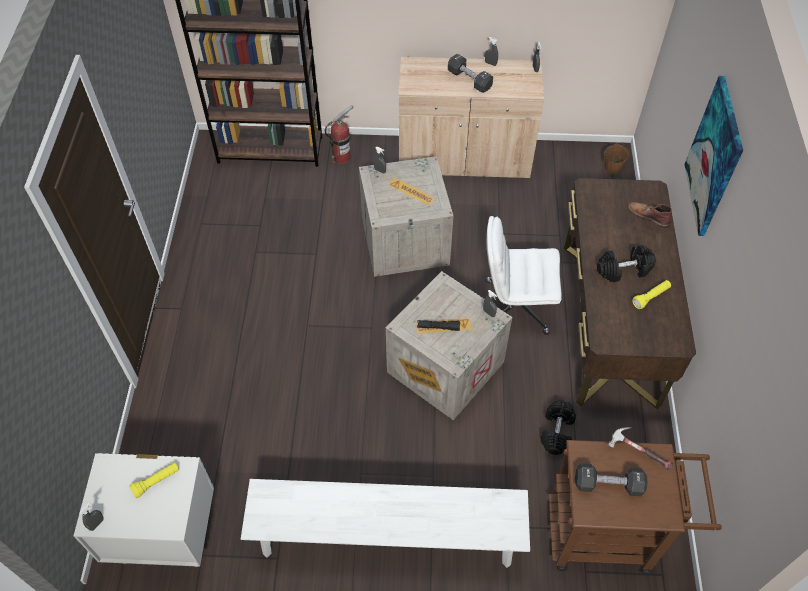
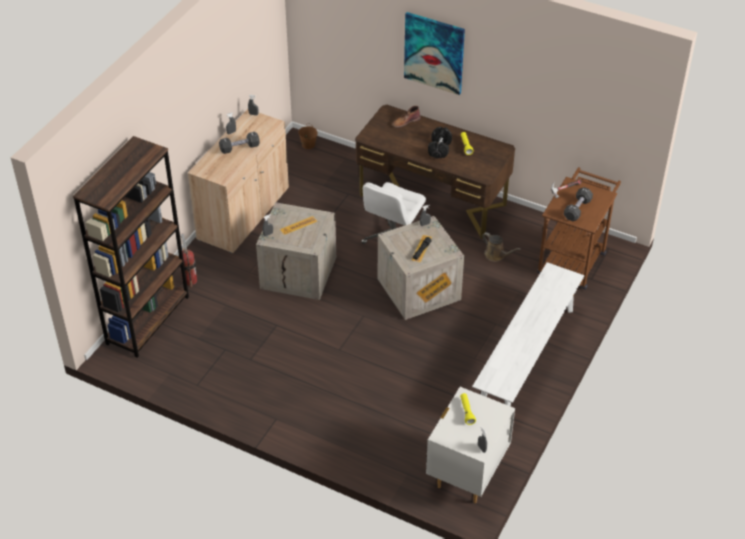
camera: 65 degrees left, 10 degrees down
black dumbbell [541,400,576,455] -> brown watering can [482,232,521,262]

